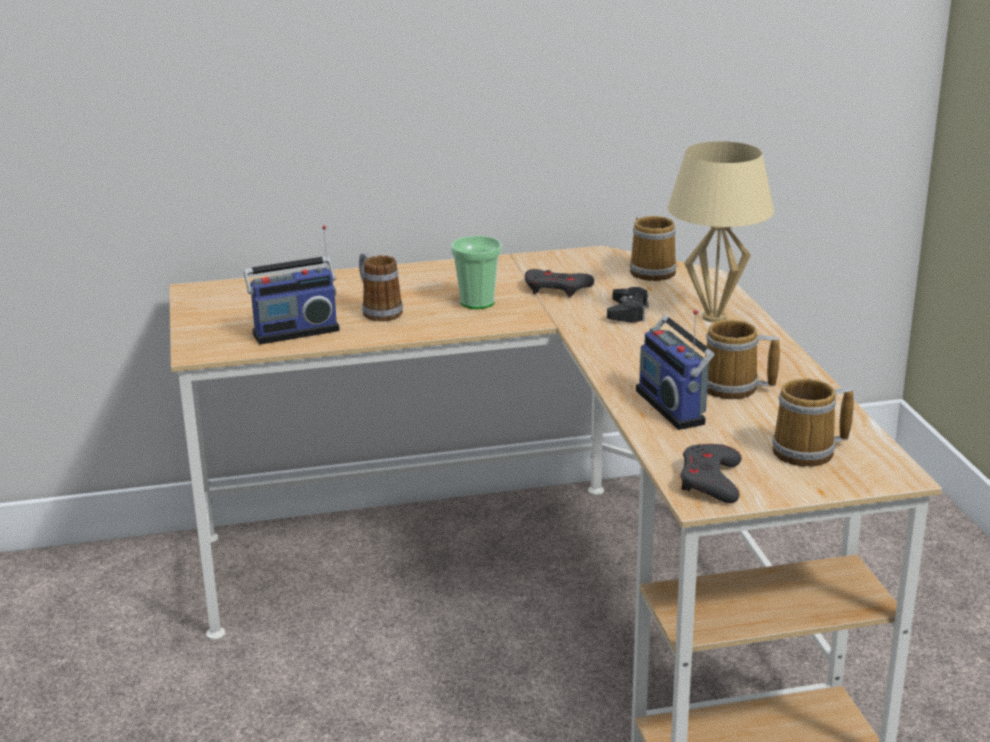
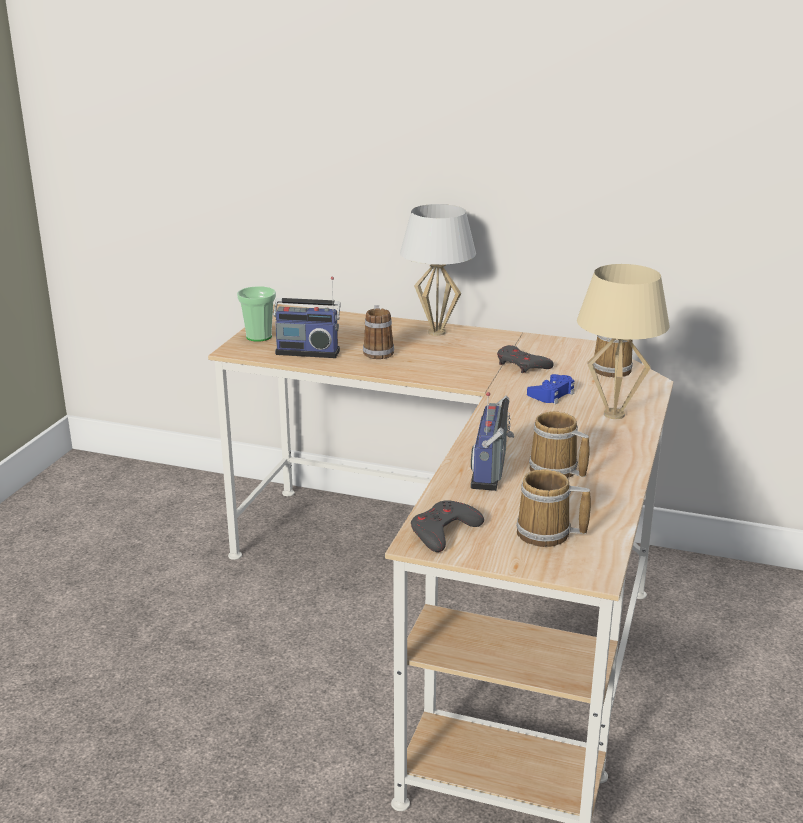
camera: 30 degrees right, 0 degrees up
cup [451,236,502,309] -> cup moved to [237,286,276,342]
black game controller [607,287,649,323] -> blue game controller [527,374,574,404]
none -> white table lamp [400,204,476,336]

